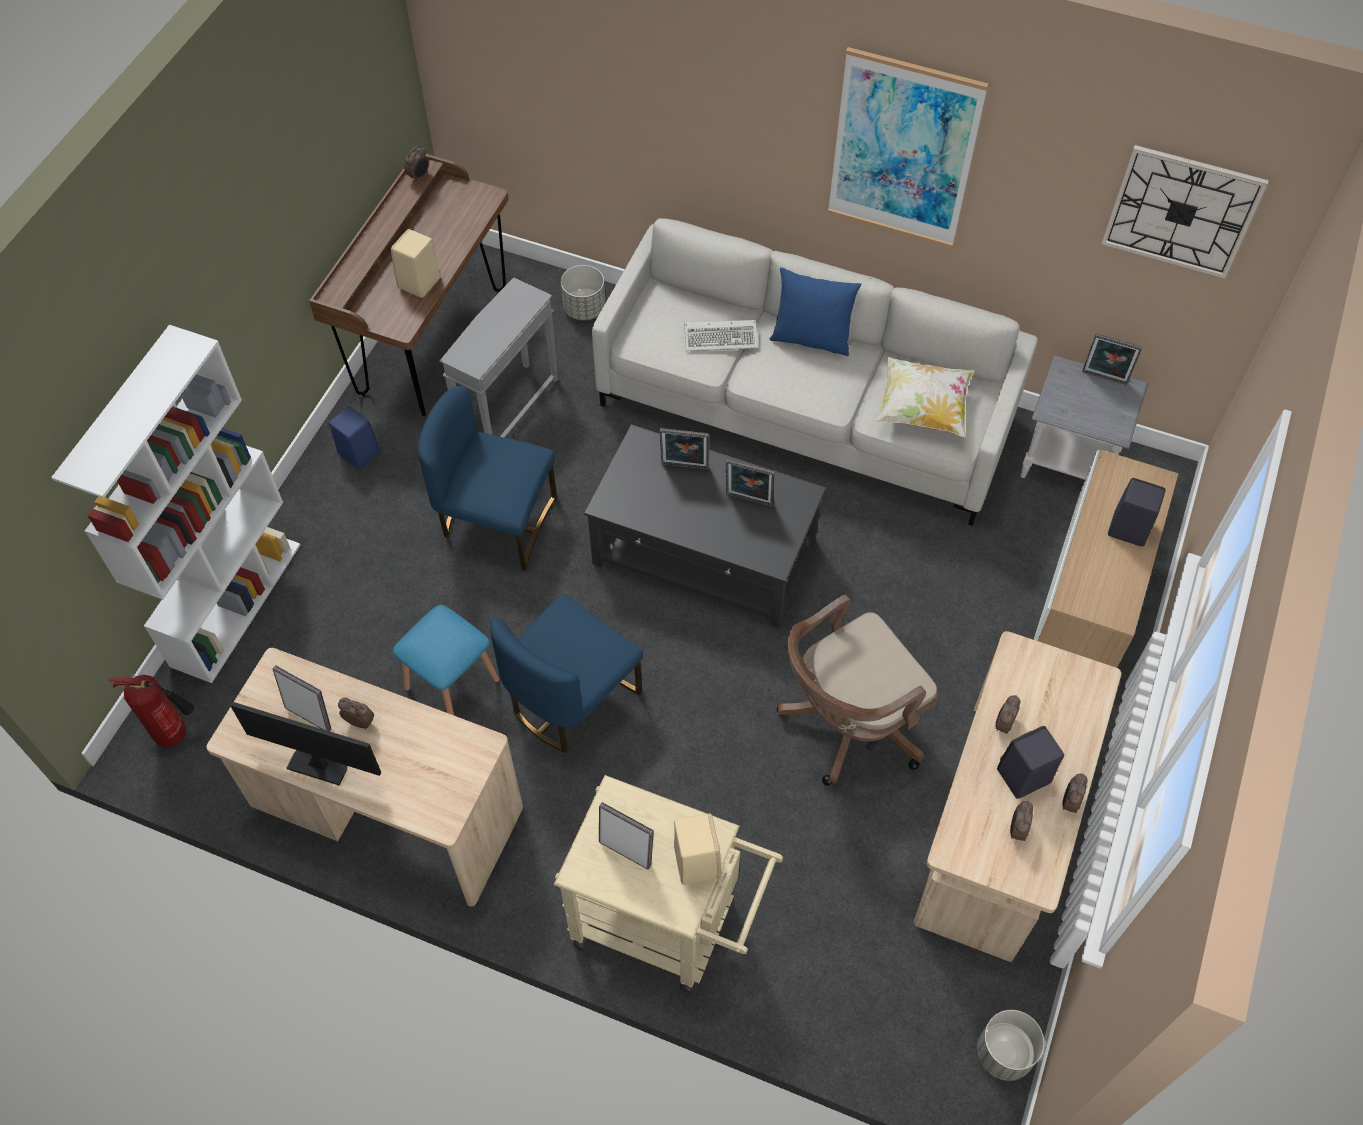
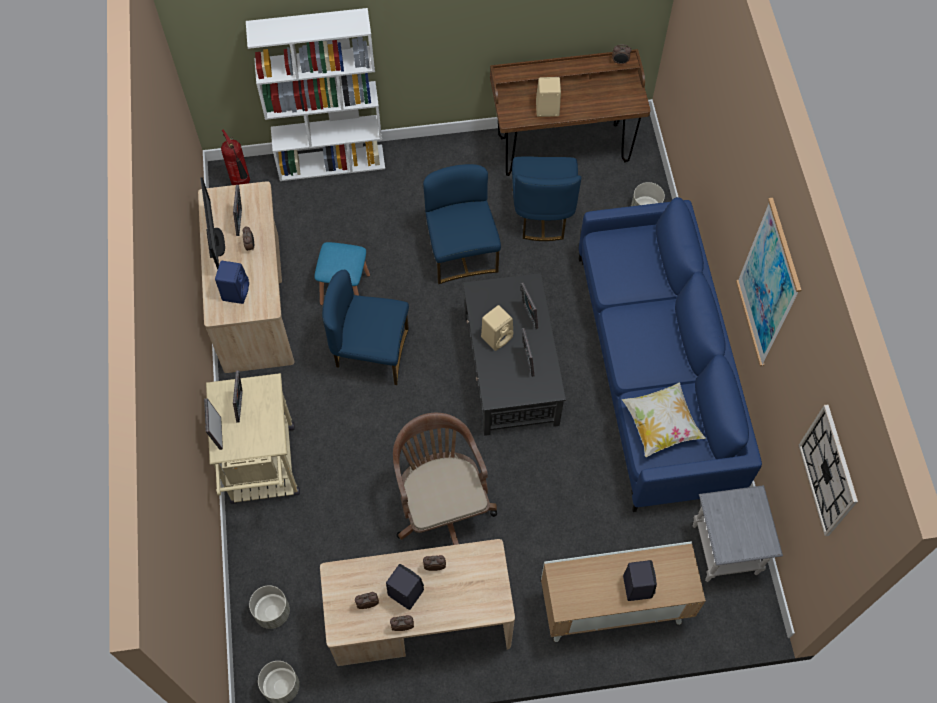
camera: 60 degrees right, 5 degrees up
blue speaker [329,406,380,470] -> blue speaker moved to [215,261,249,304]
grey side table [440,277,558,438] -> blue chair [512,157,581,241]
grey sofa [592,218,1038,526] -> blue sofa [579,197,762,512]
beige speaker [674,813,723,885] -> beige speaker moved to [481,305,514,351]
keyboard [685,320,758,351] -> none
blue pillow [770,267,862,356] -> none
brown office chair [777,595,938,786] -> brown office chair turned 45 degrees clockwise [393,413,497,545]
picture frame [1082,333,1142,385] -> picture frame moved to [204,398,223,450]
none -> grey planter [249,585,290,629]

